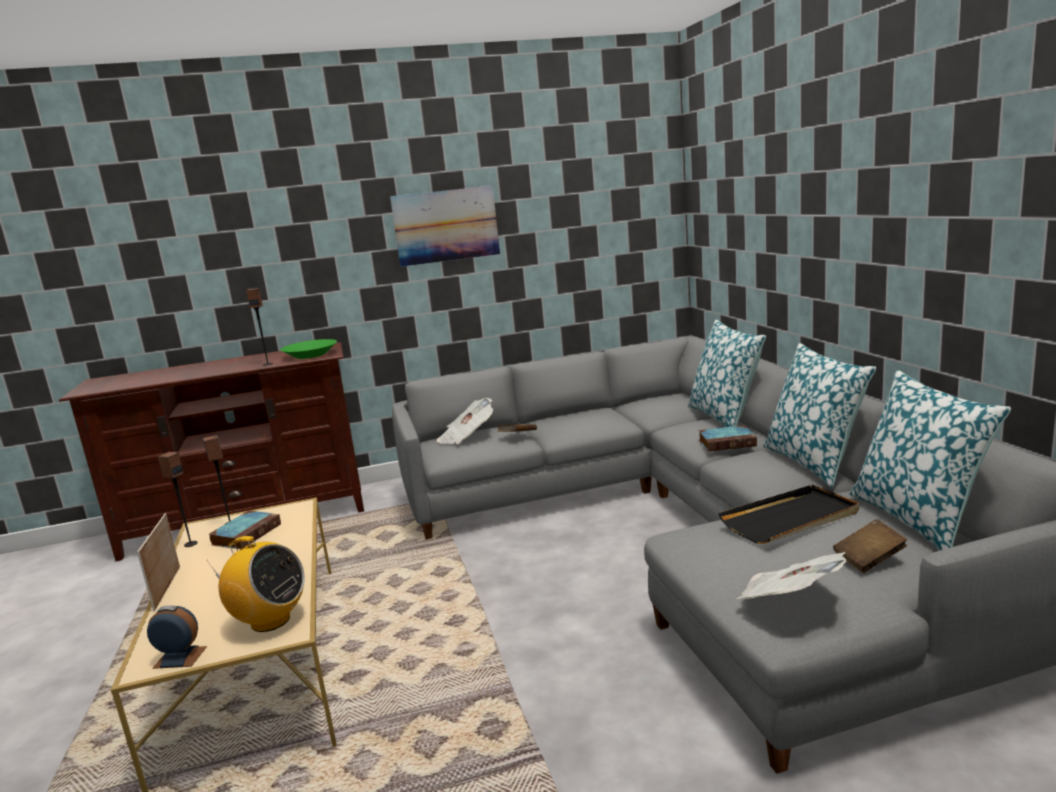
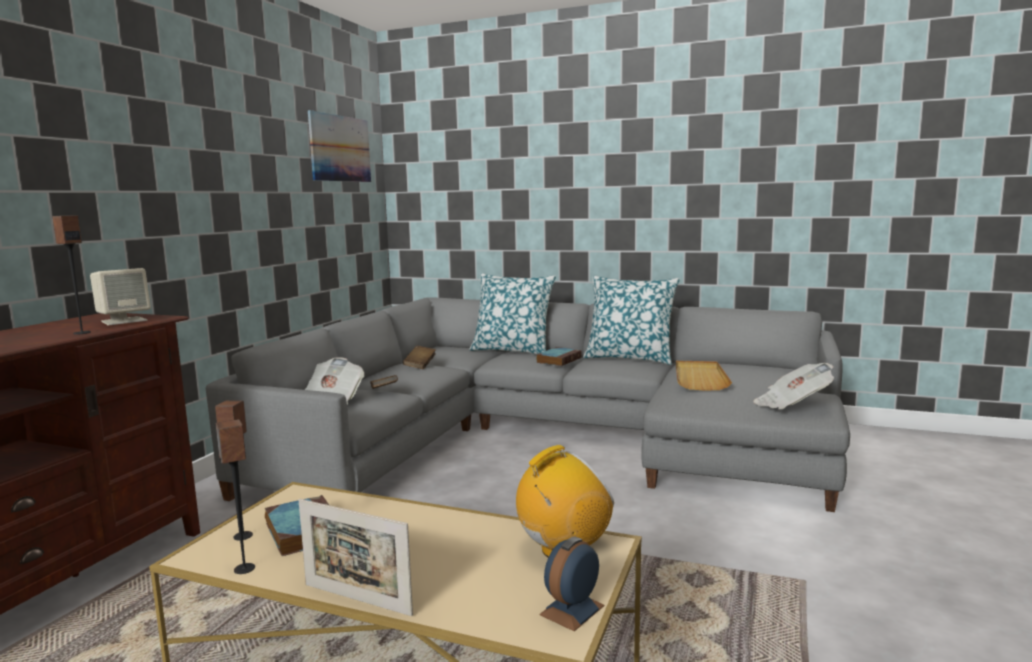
camera: 55 degrees left, 5 degrees down
green bowl [280,339,337,359] -> beige speaker [90,268,151,325]
picture [390,186,500,267] -> picture moved to [308,110,371,182]
black tray [719,485,859,544] -> beige tray [676,361,732,391]
brown book [833,519,907,573] -> brown book moved to [403,346,436,369]
pillow [850,370,1011,550] -> none

